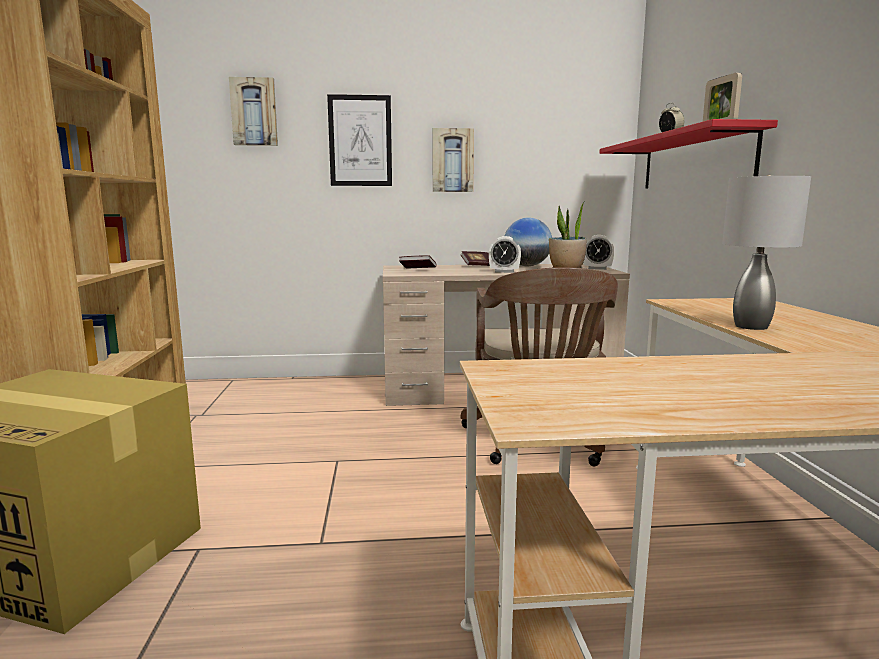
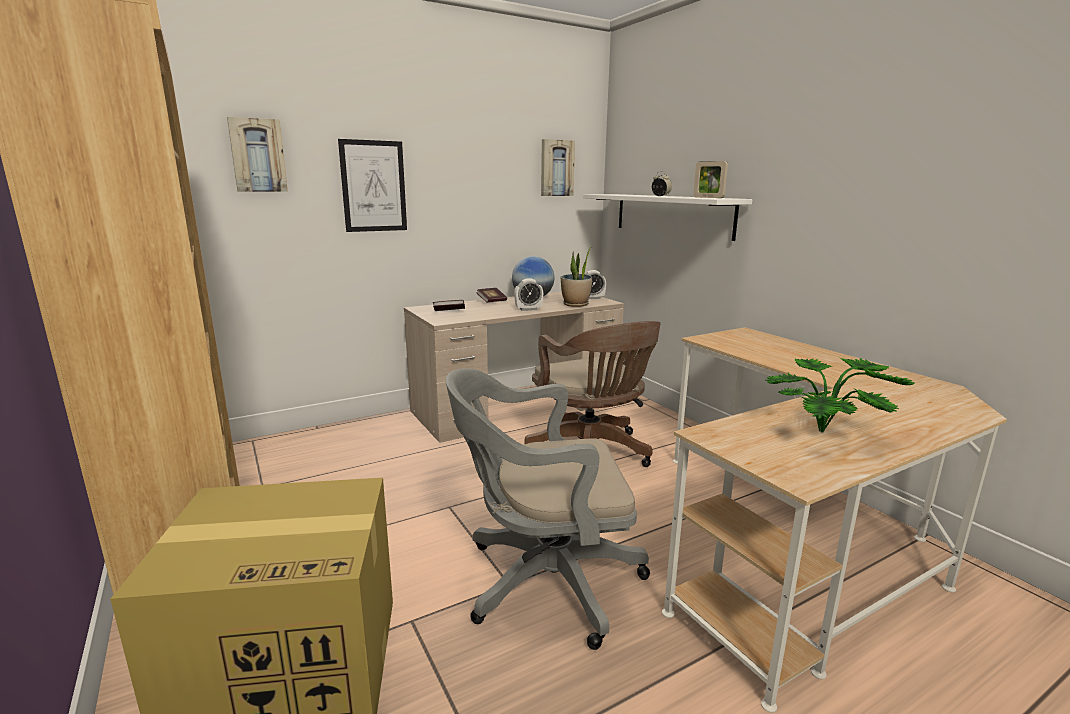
camera: 25 degrees left, 5 degrees up
picture [433,128,474,192] -> picture moved to [541,139,575,196]
red shelf [600,119,778,188] -> white shelf [583,194,752,241]
grey table lamp [722,175,811,330] -> none
none -> grey office chair [446,369,650,650]
none -> potted plant [766,358,914,433]

